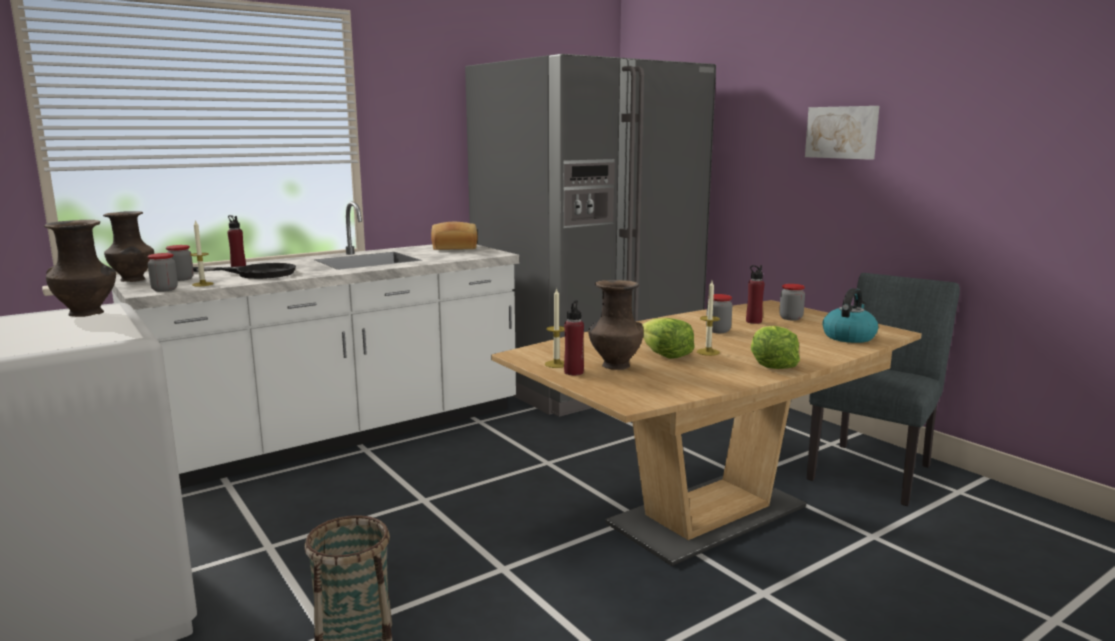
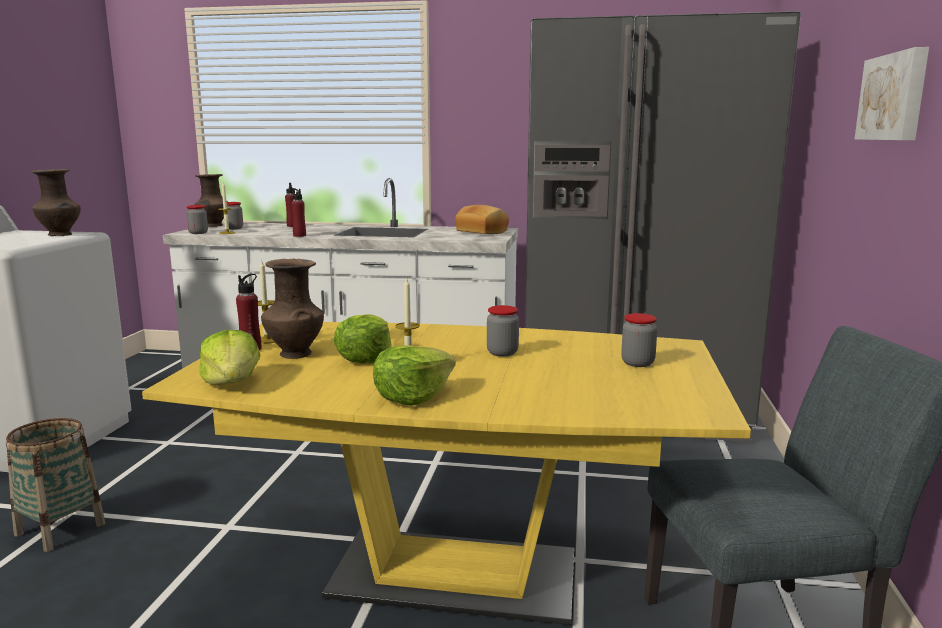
camera: 45 degrees right, 0 degrees up
black frying pan [193,263,296,279] -> none
brown dining table [491,300,922,566] -> yellow dining table [142,322,751,625]
red bottle [746,265,765,324] -> red bottle moved to [291,188,306,237]
kettle [823,288,878,343] -> none
none -> lettuce [199,330,261,386]

